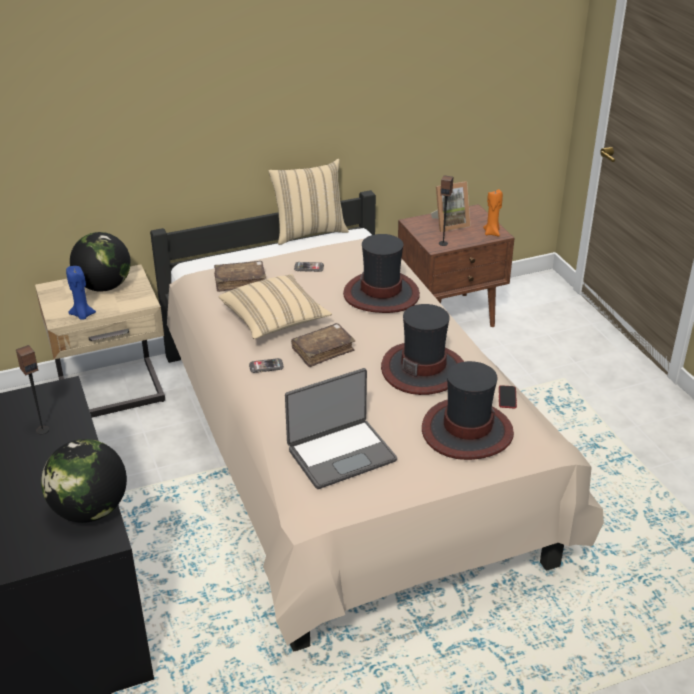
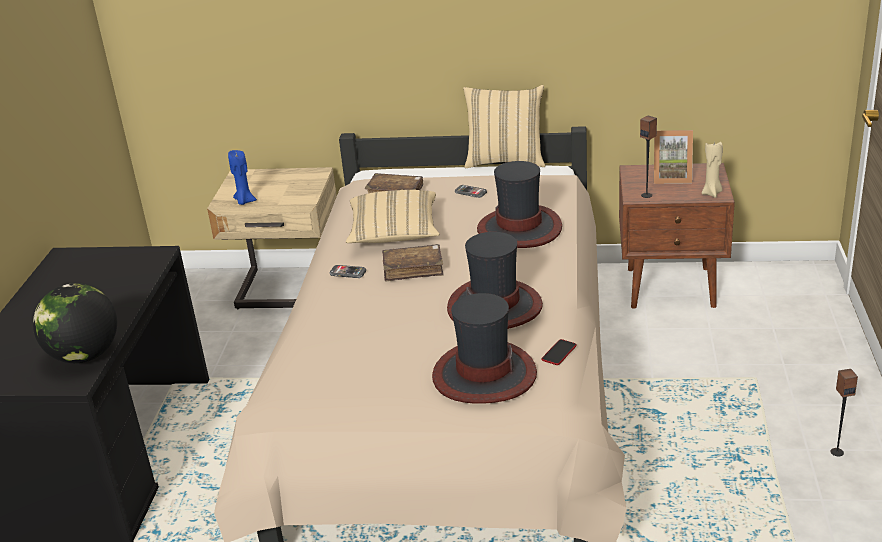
camera: 30 degrees right, 5 degrees down
speaker [16,345,49,434] -> speaker moved to [830,369,858,456]
globe [70,232,131,292] -> none
laptop [285,368,397,489] -> none
orange candle [483,189,503,236] -> beige candle [702,141,723,198]

